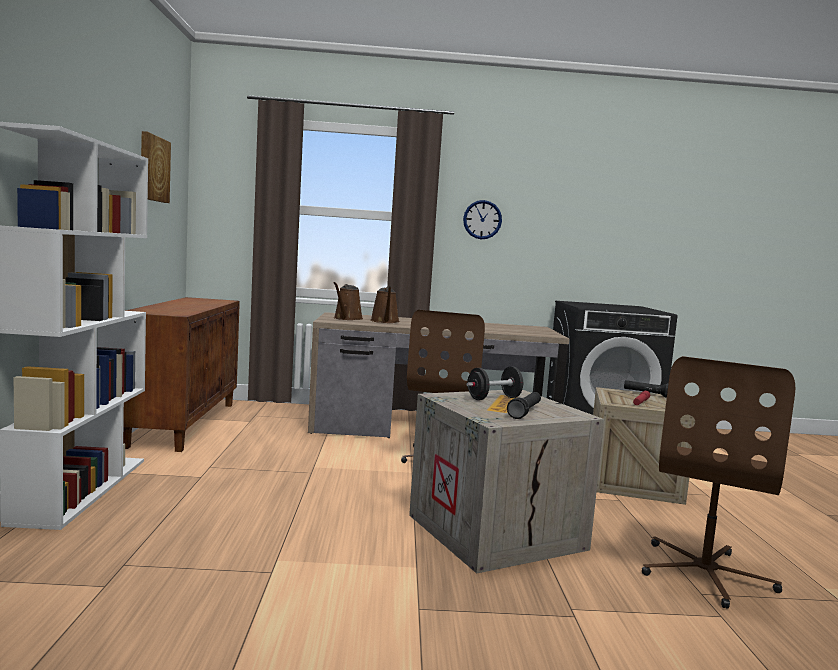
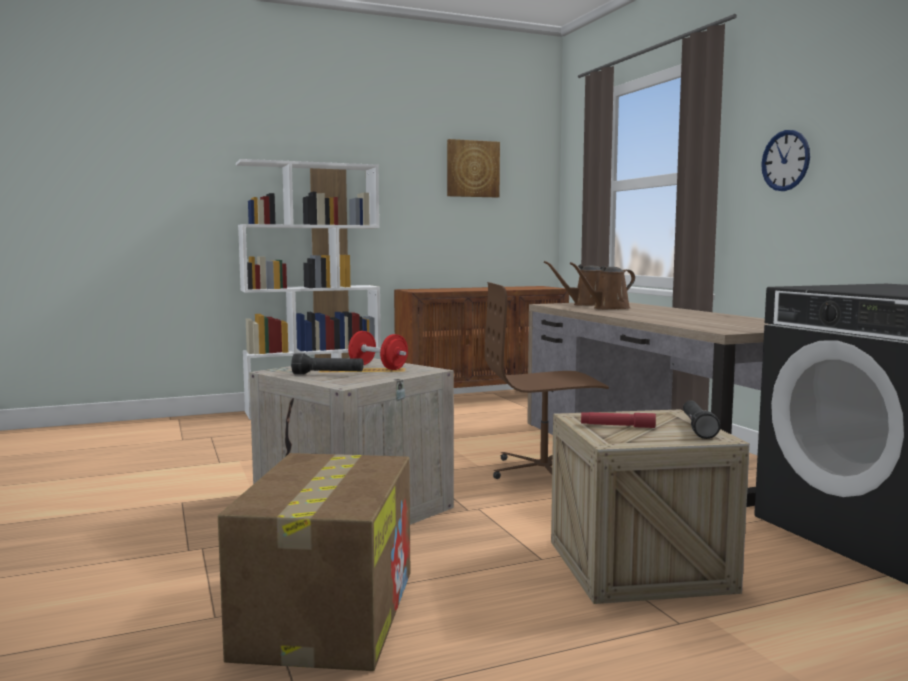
camera: 70 degrees right, 0 degrees up
black dumbbell [467,366,523,400] -> red dumbbell [348,331,408,370]
brown office chair [642,356,795,609] -> cardboard box [218,453,410,671]

